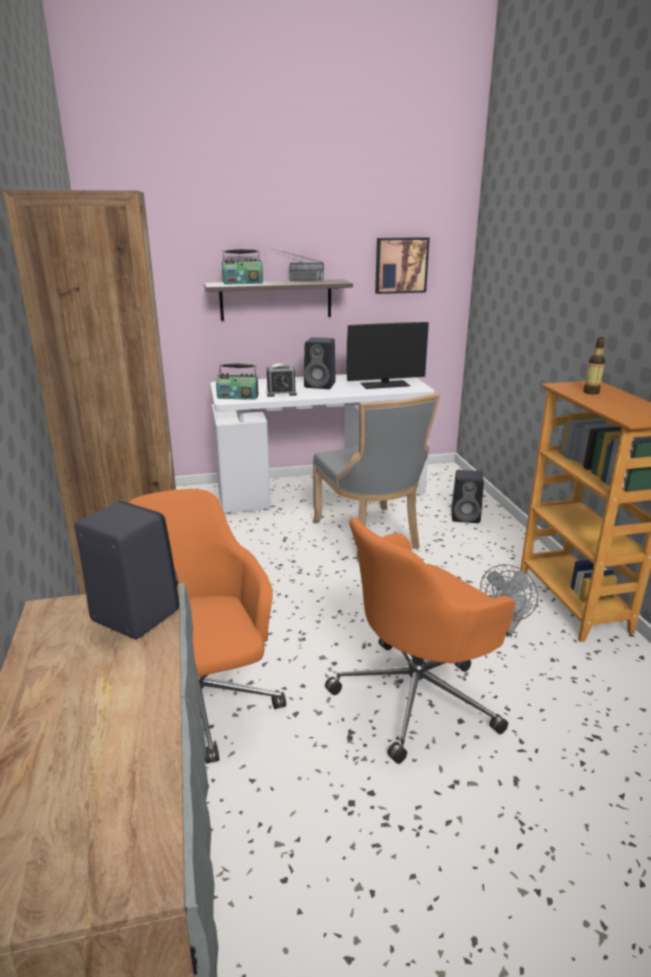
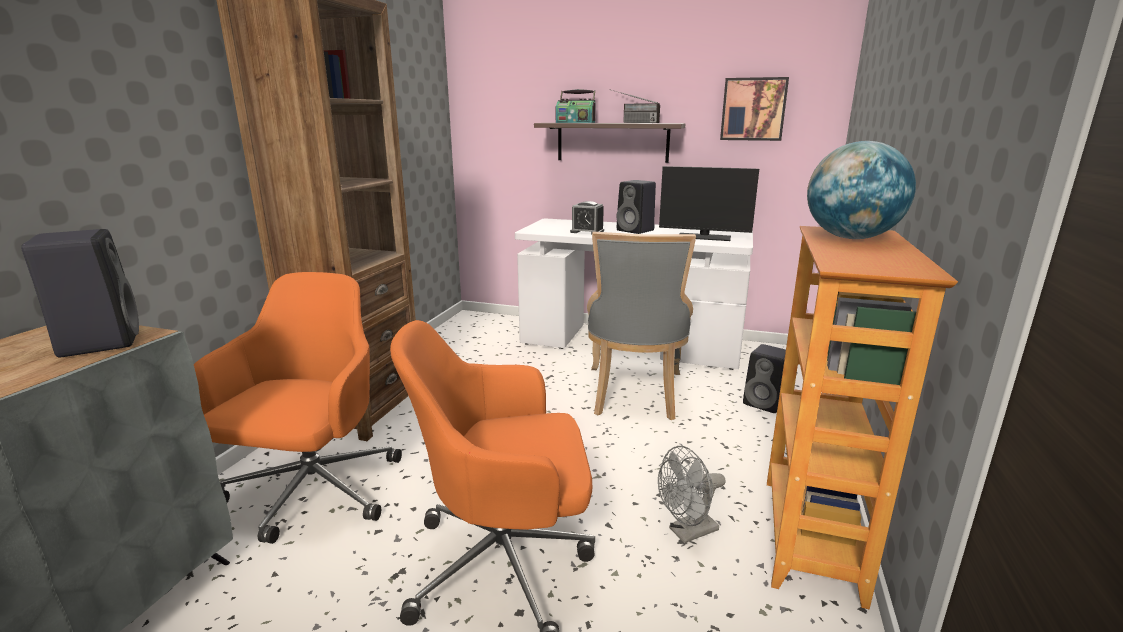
camera: 30 degrees right, 5 degrees down
radio [216,363,258,400] -> none
bottle [584,337,605,394] -> globe [807,141,916,239]

